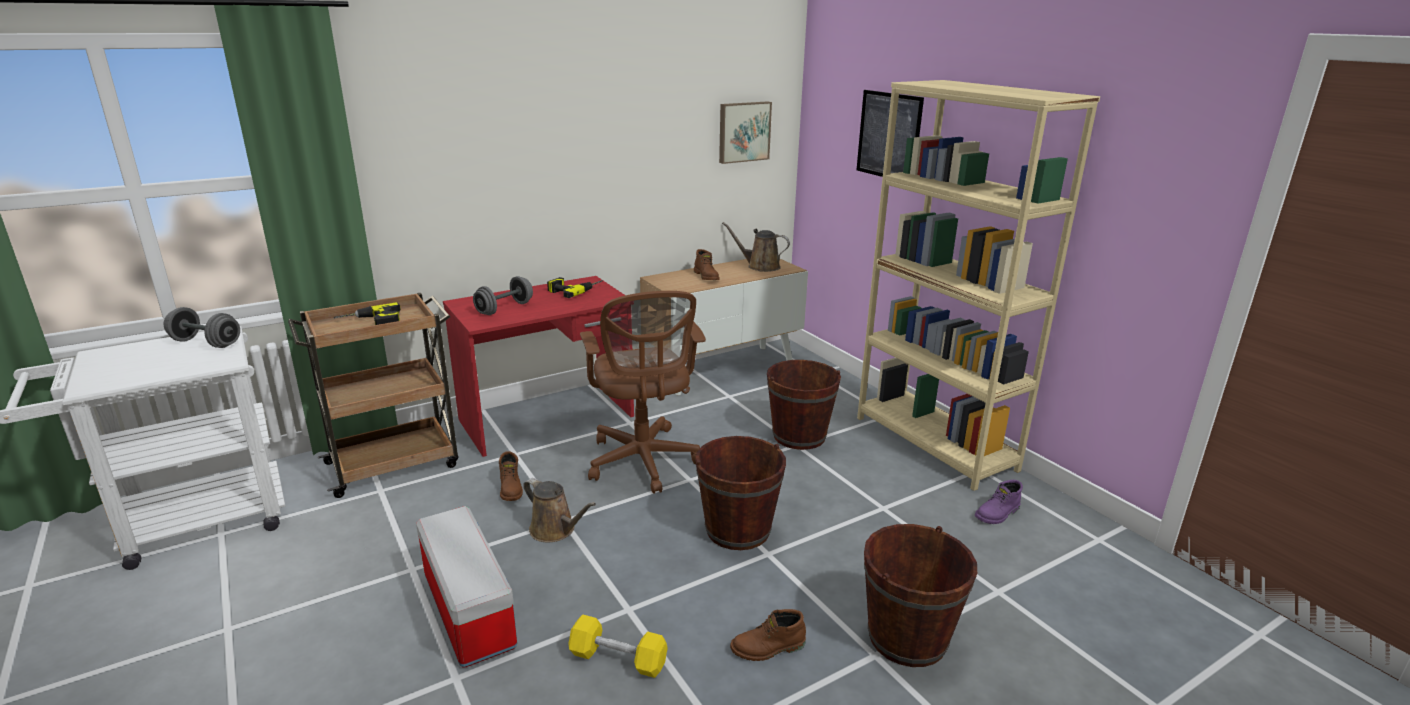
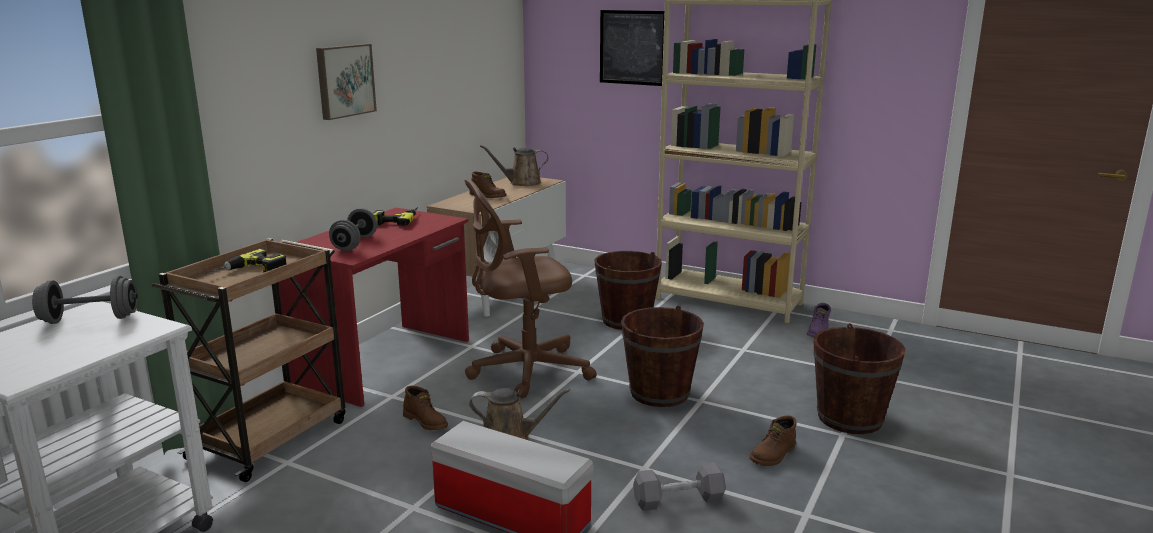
camera: 30 degrees left, 5 degrees down
yellow dumbbell [568,614,668,678] -> grey dumbbell [633,462,726,511]
brown office chair [580,291,706,494] -> brown office chair turned 120 degrees clockwise [464,179,597,398]
picture [719,101,772,164] -> picture moved to [316,44,377,120]

